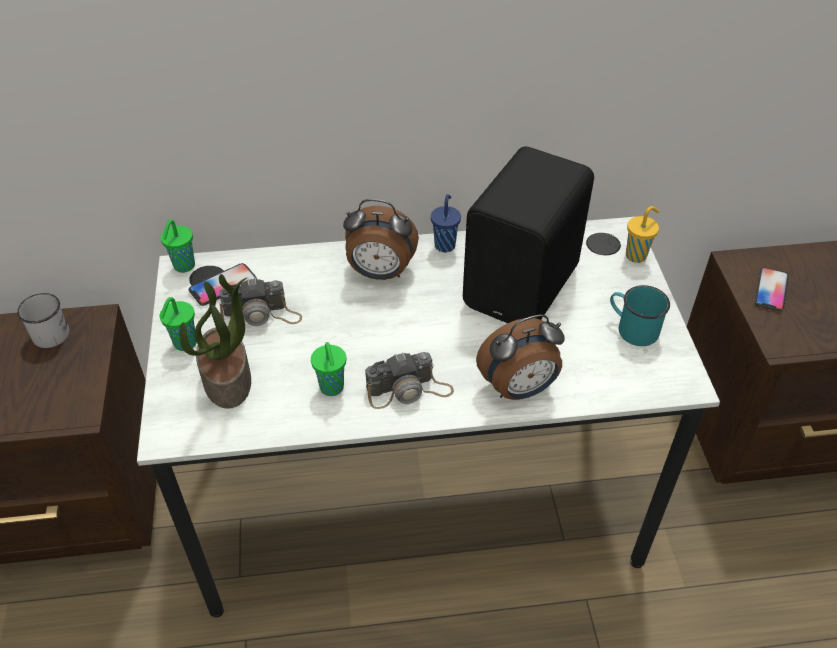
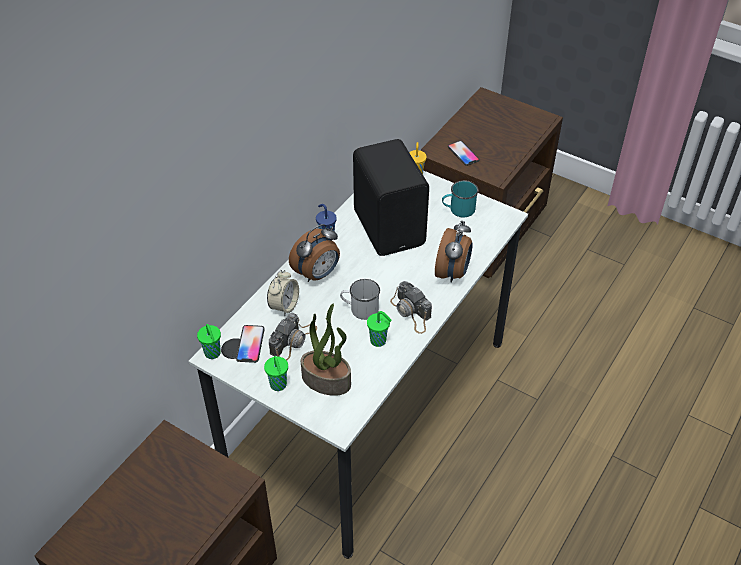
camera: 50 degrees left, 0 degrees up
white mug [17,293,70,348] -> white mug moved to [340,279,380,320]
camera [365,352,454,409] -> camera turned 120 degrees clockwise [390,281,432,334]
none -> alarm clock [267,270,299,316]

